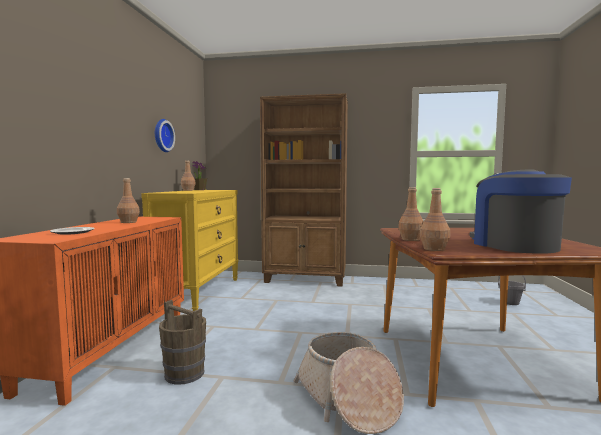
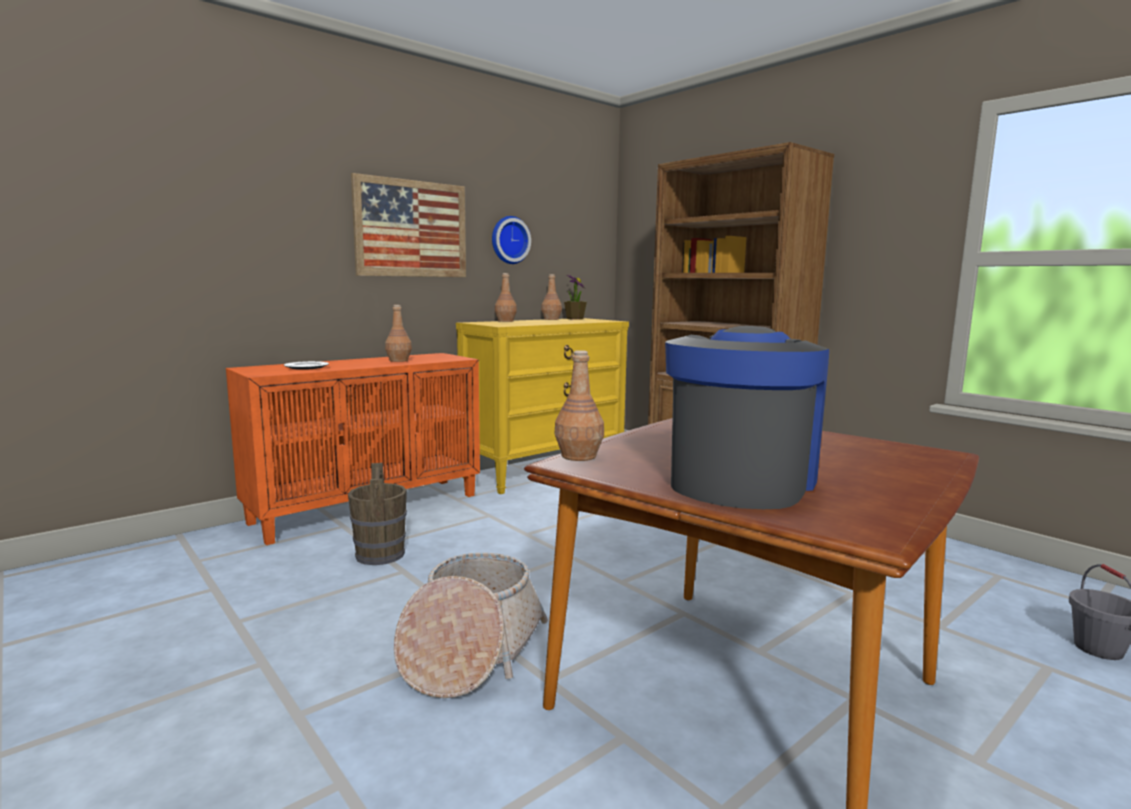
camera: 40 degrees right, 5 degrees up
brown bottle [398,187,424,241] -> brown bottle moved to [495,273,517,322]
none -> picture [351,173,466,277]

